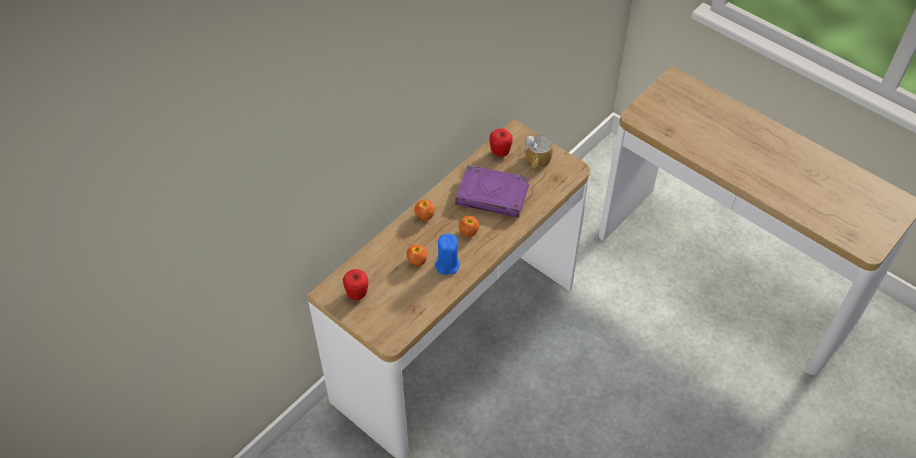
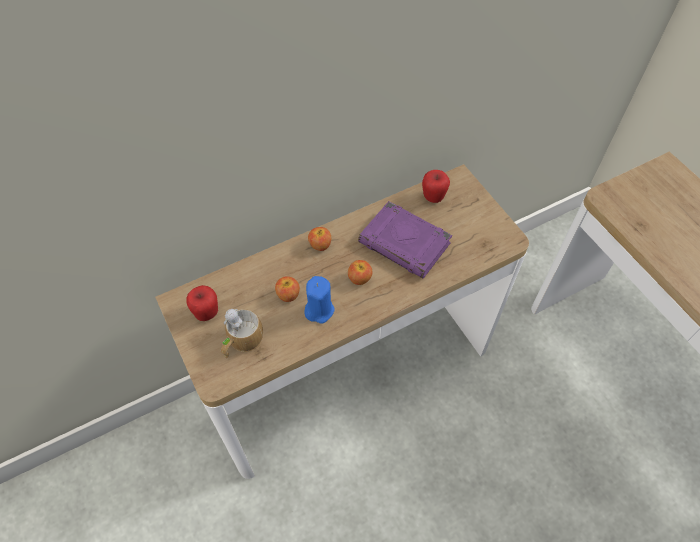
camera: 20 degrees right, 5 degrees up
mug [524,135,553,174] -> mug moved to [221,309,263,358]

